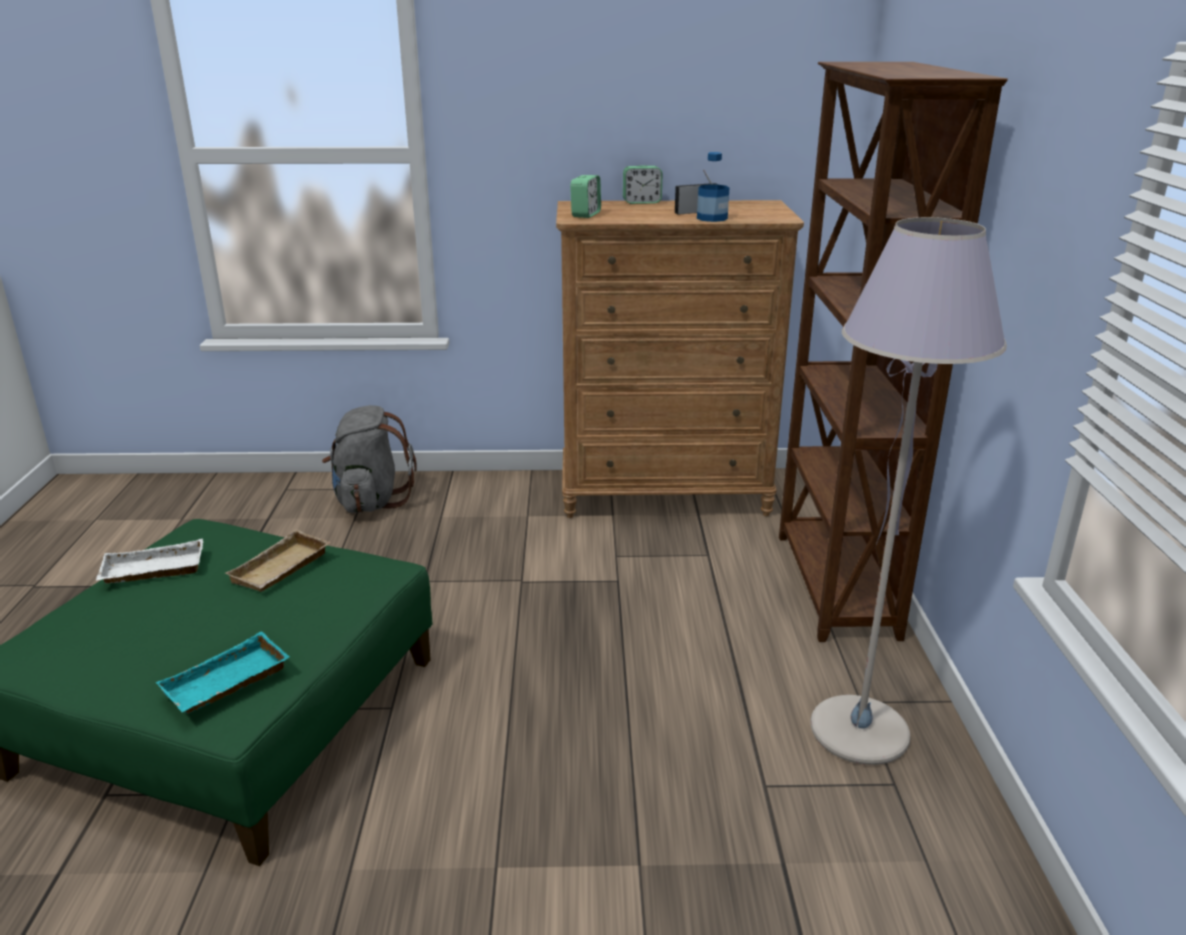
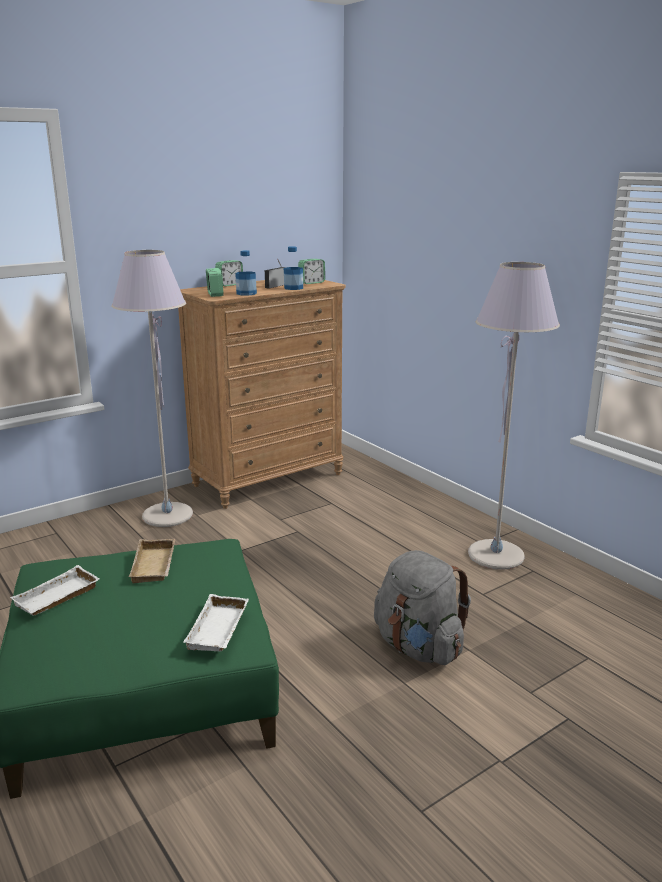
camera: 35 degrees left, 5 degrees down
turquoise tray [156,631,290,714] -> white tray [183,594,249,652]
grey backpack [322,405,416,513] -> grey backpack moved to [374,550,471,665]
brown bookcase [779,62,1008,642] -> none
none -> grey floor lamp [111,250,193,527]
none -> bottle [235,250,257,295]
none -> alarm clock [298,259,325,284]

